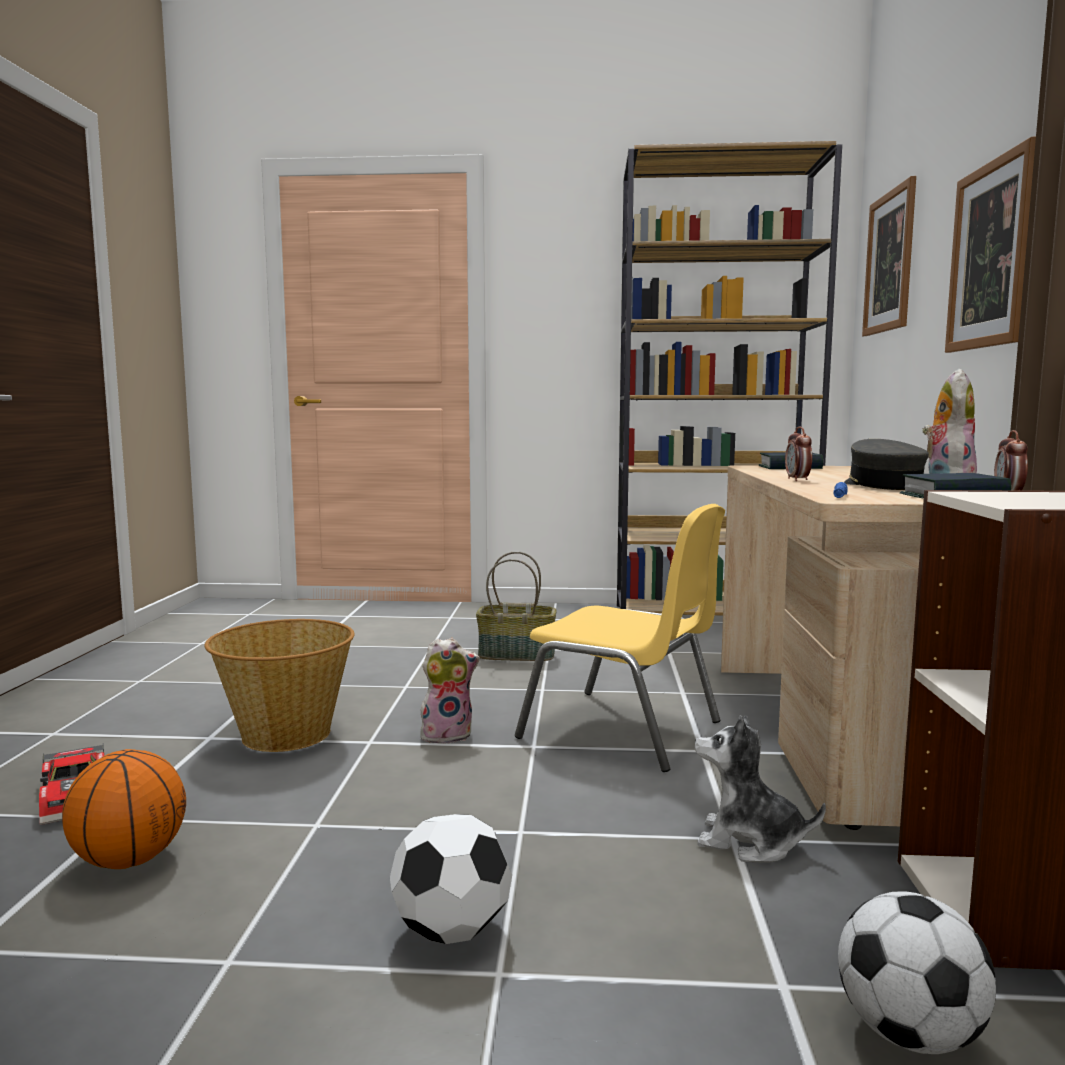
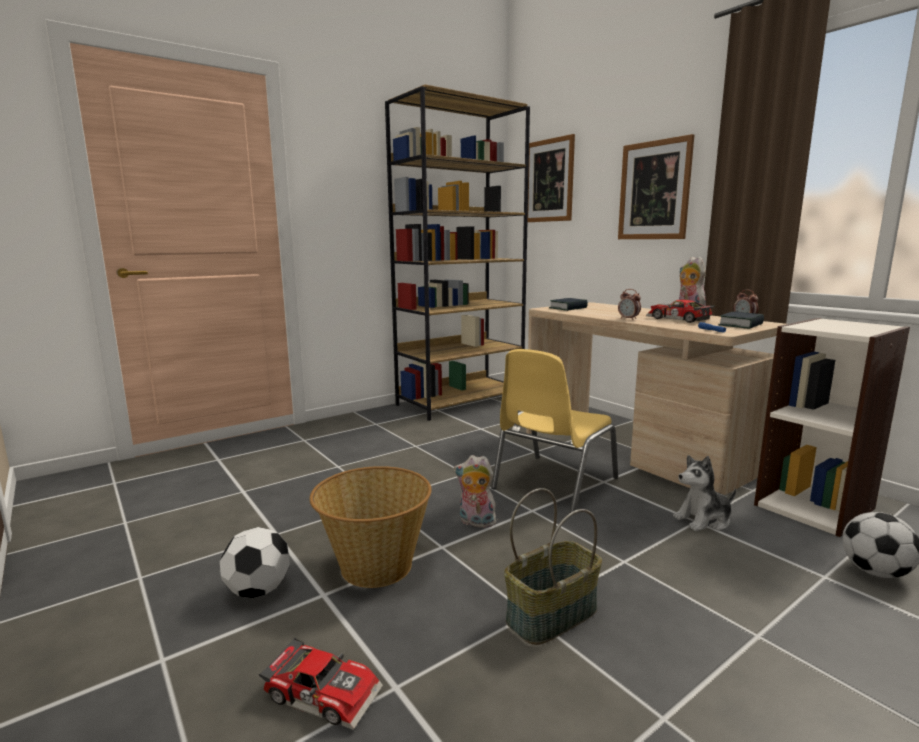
camera: 40 degrees left, 5 degrees up
basketball [62,749,186,869] -> none
football [390,814,512,944] -> football moved to [220,527,290,598]
plush toy [421,638,480,744] -> plush toy turned 105 degrees counterclockwise [454,455,496,528]
basket [476,551,557,661] -> basket moved to [504,488,602,645]
yellow chair [515,504,725,772] -> yellow chair turned 135 degrees clockwise [491,349,618,513]
grey cap [844,439,929,490] -> toy car [646,300,715,323]

